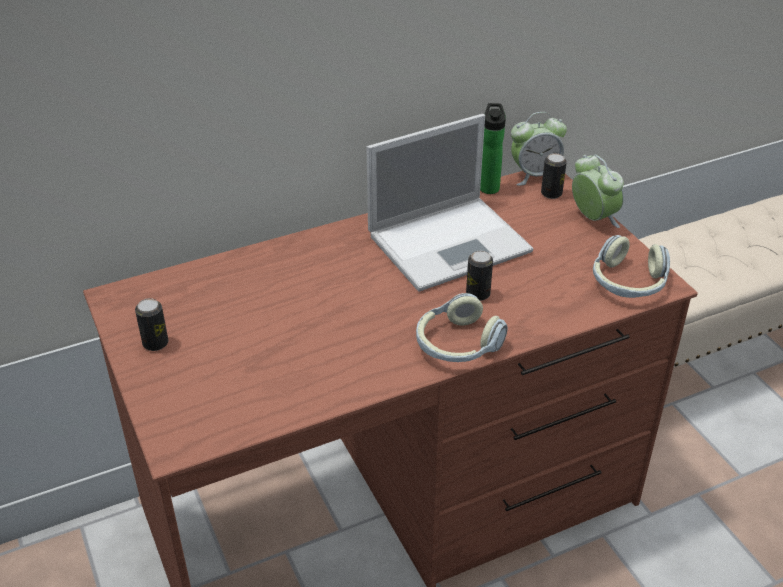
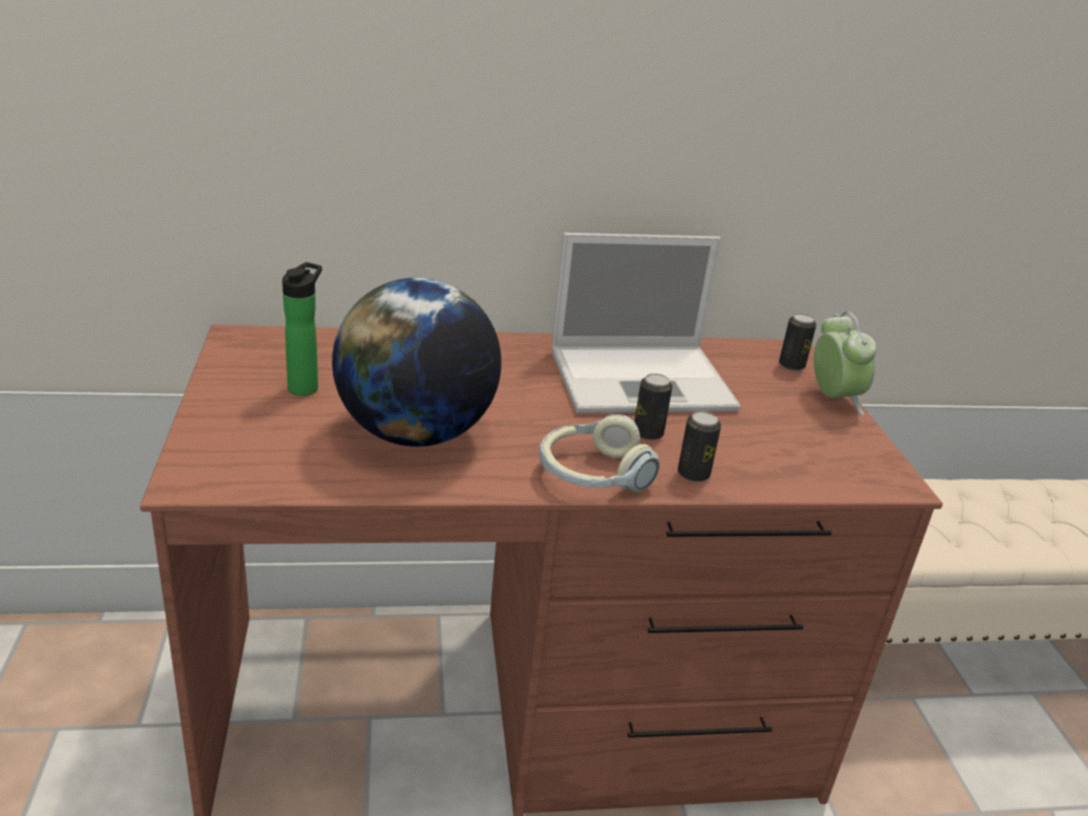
camera: 15 degrees right, 10 degrees down
can [135,298,168,351] -> can moved to [678,411,721,482]
bottle [480,103,506,194] -> bottle moved to [282,262,322,396]
alarm clock [511,112,567,186] -> none
headphones [593,235,670,298] -> none
none -> globe [332,278,501,447]

